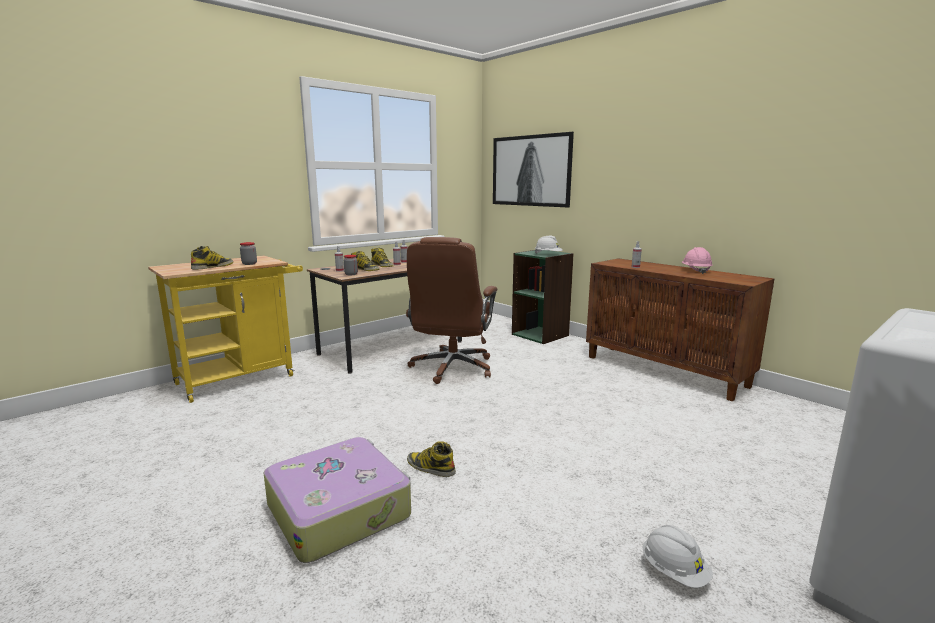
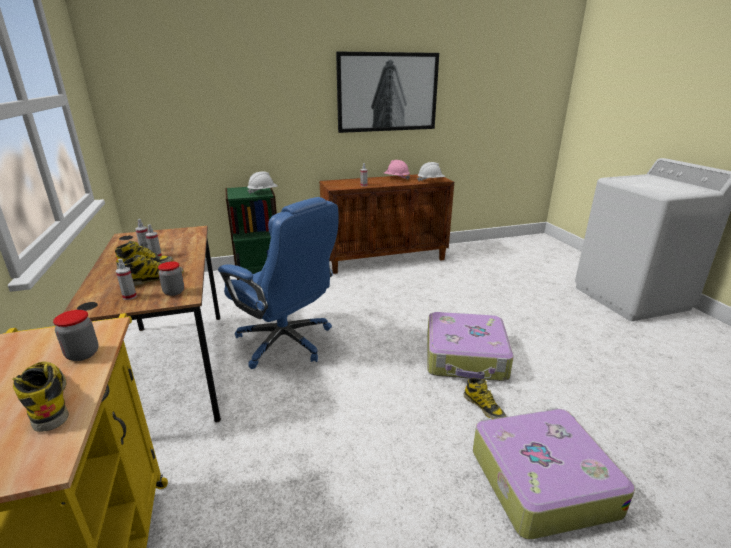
camera: 65 degrees left, 10 degrees up
brown office chair [406,237,497,384] -> blue office chair [218,197,339,369]
boot [407,441,456,477] -> boot turned 90 degrees counterclockwise [464,378,506,419]
picture [493,132,574,208] -> picture moved to [336,52,439,133]
white hard hat [642,525,713,588] -> white hard hat moved to [417,162,445,182]
none -> suitcase [427,312,514,381]

